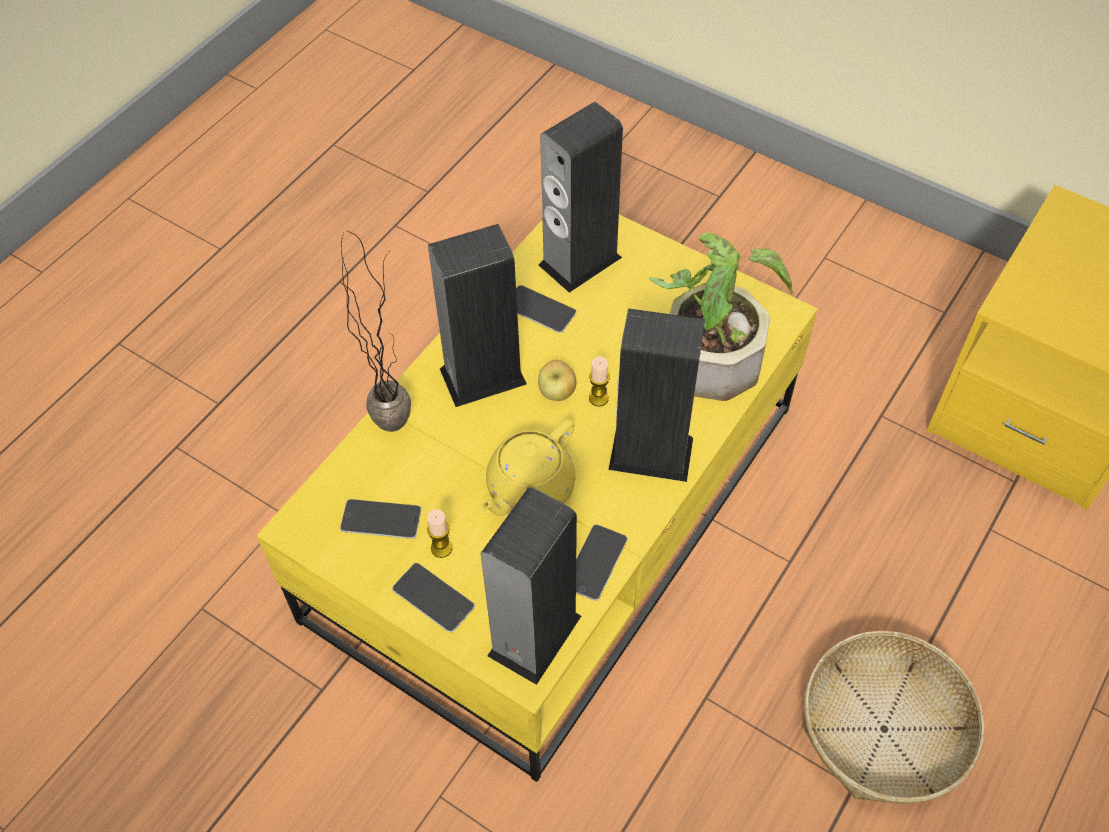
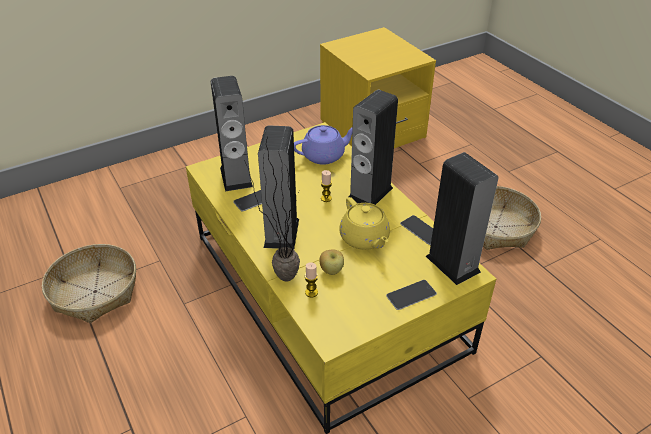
camera: 65 degrees left, 15 degrees down
phone [340,499,422,539] -> none
candle [427,509,453,558] -> candle moved to [304,262,318,297]
apple [538,360,576,401] -> apple moved to [319,249,344,275]
potted plant [649,233,793,401] -> purple teapot [294,125,353,165]
none -> basket [42,244,136,323]

